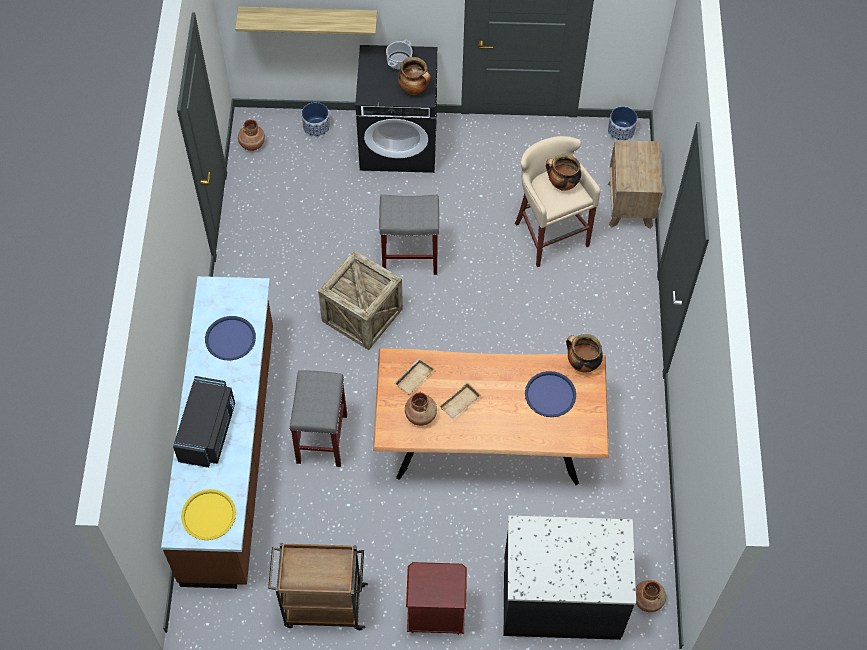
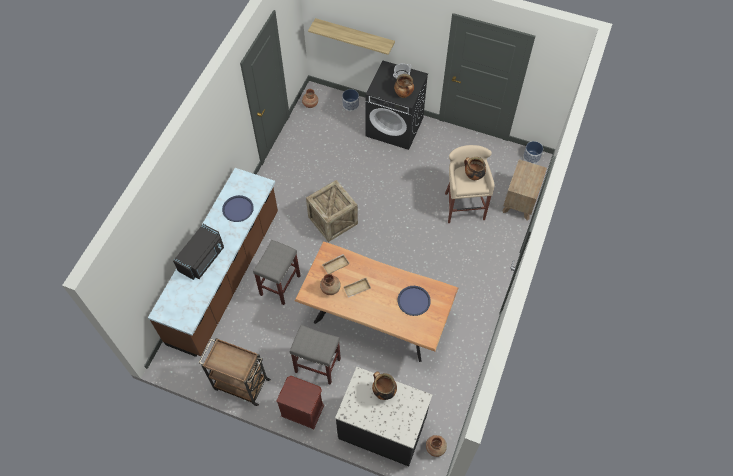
camera: 20 degrees right, 0 degrees up
yellow tray [181,489,236,540] -> none
grey stool [379,195,439,275] -> grey stool moved to [290,325,341,385]
cooking pot [566,334,603,373] -> cooking pot moved to [372,371,397,400]

